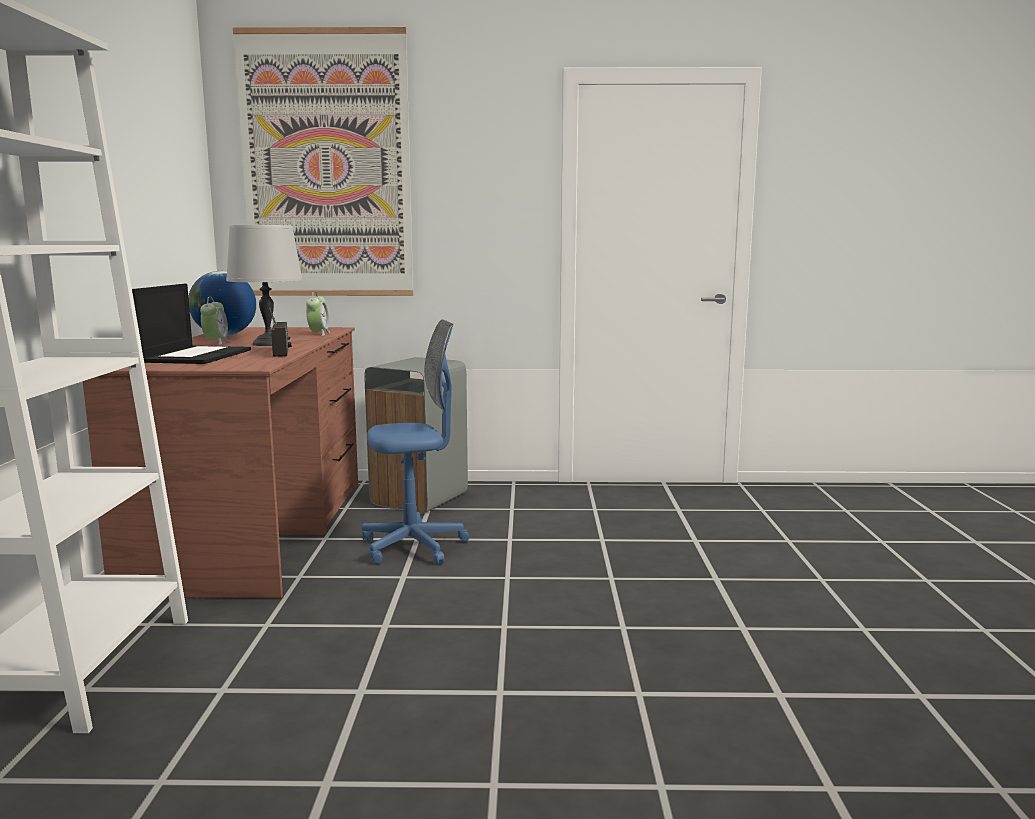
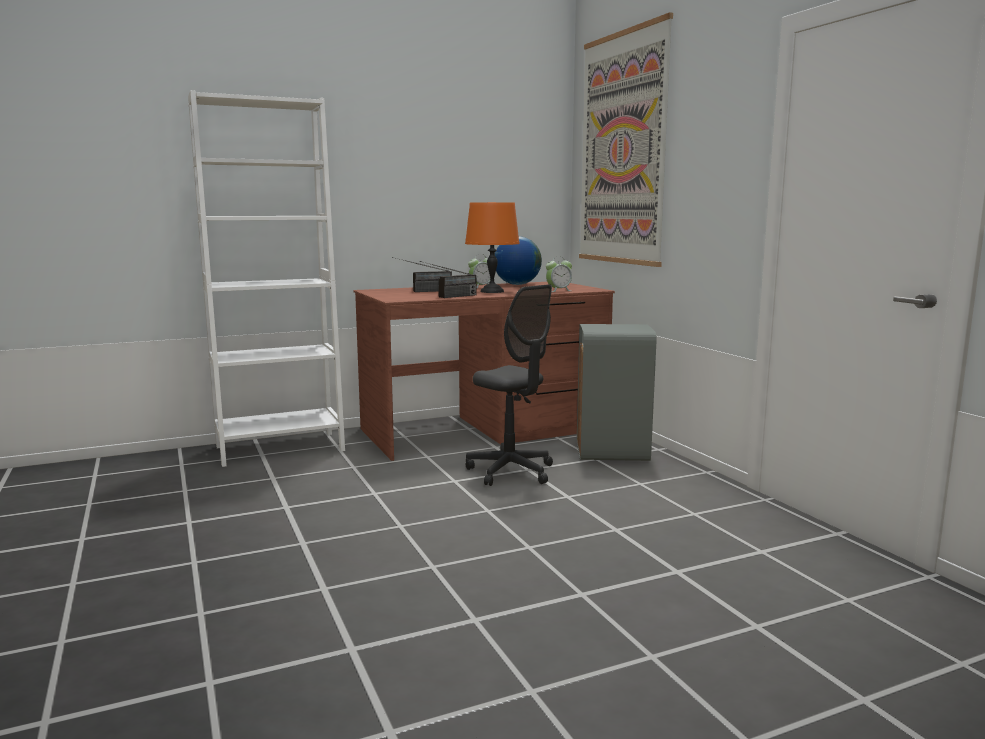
camera: 65 degrees right, 0 degrees up
laptop [132,284,251,364] -> radio [392,257,452,292]
grey table lamp [226,225,302,346] -> orange table lamp [465,202,520,293]
blue office chair [362,319,469,565] -> grey office chair [466,284,553,486]

